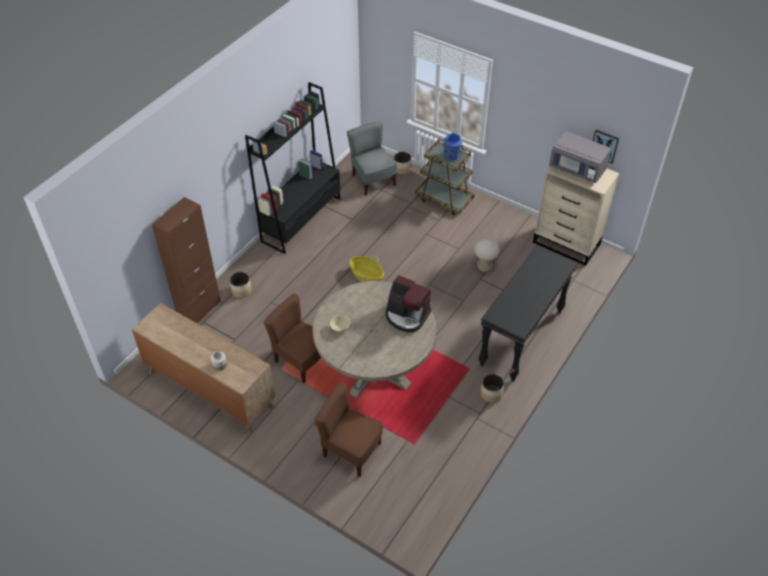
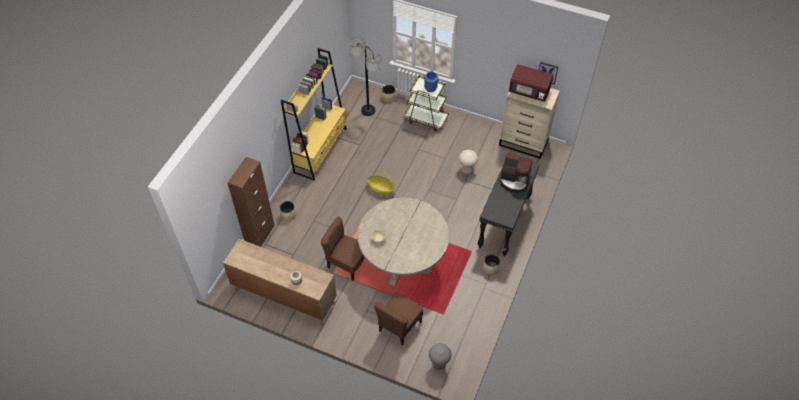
camera: 10 degrees left, 5 degrees up
black bookcase [245,82,340,254] -> yellow bookcase [281,48,347,181]
brown chair [315,382,383,477] -> brown chair turned 75 degrees counterclockwise [374,293,423,345]
grey chair [347,120,397,196] -> floor lamp [350,38,382,116]
coffee machine [386,275,432,332] -> coffee machine moved to [499,153,532,192]
grey microwave [549,131,611,183] -> red microwave [509,64,553,102]
none -> grey stool [429,343,452,370]

